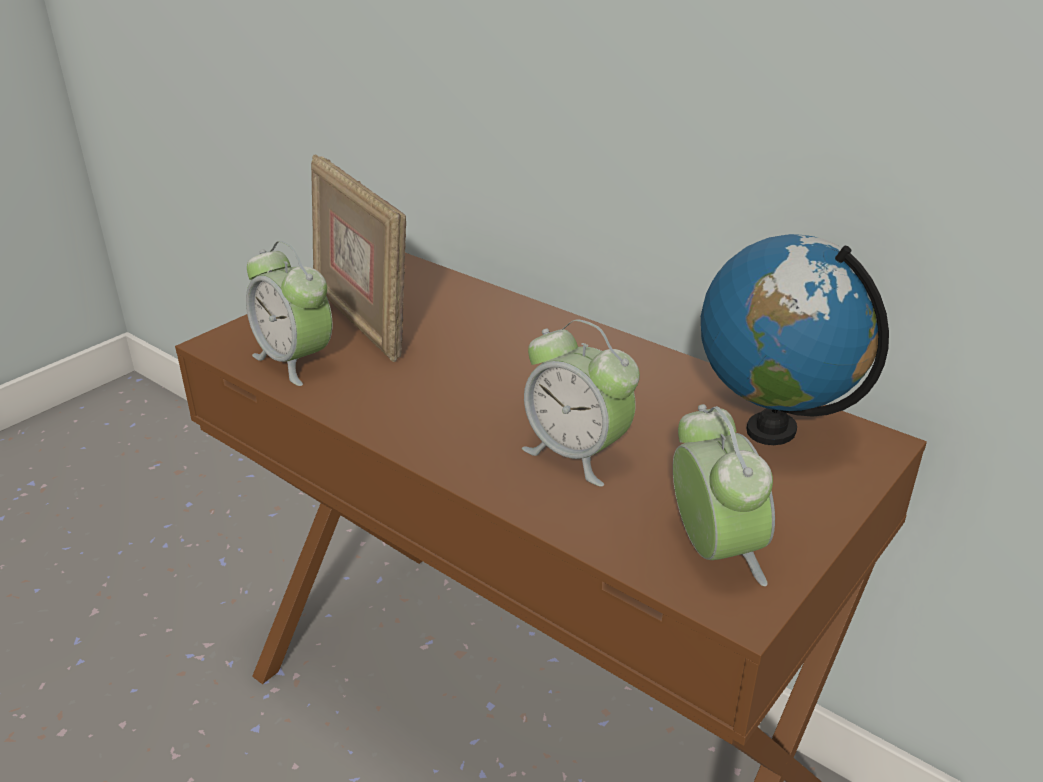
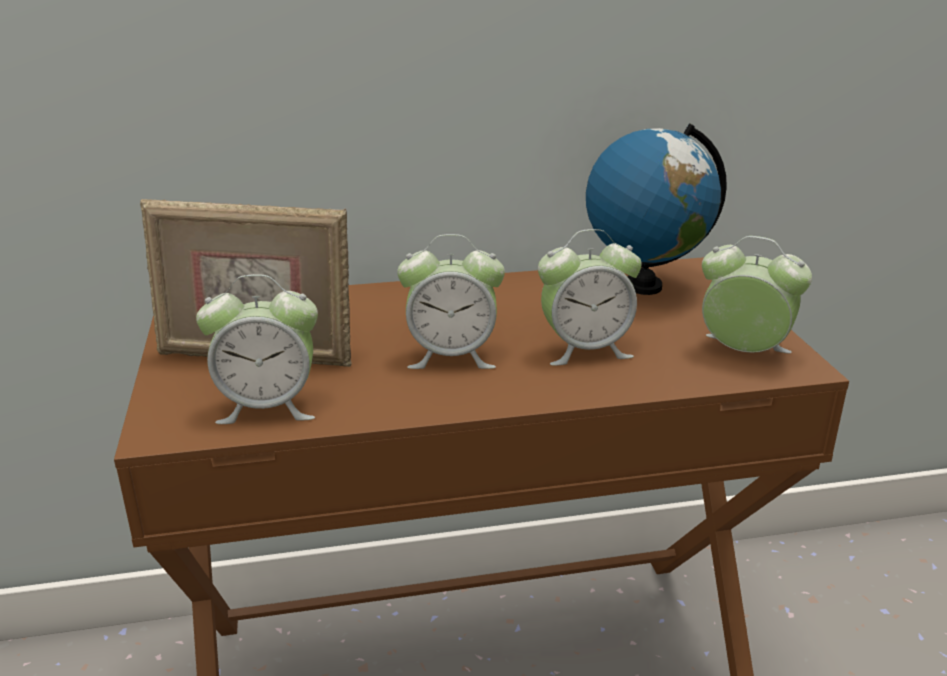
camera: 50 degrees left, 5 degrees down
none -> alarm clock [397,234,505,369]

